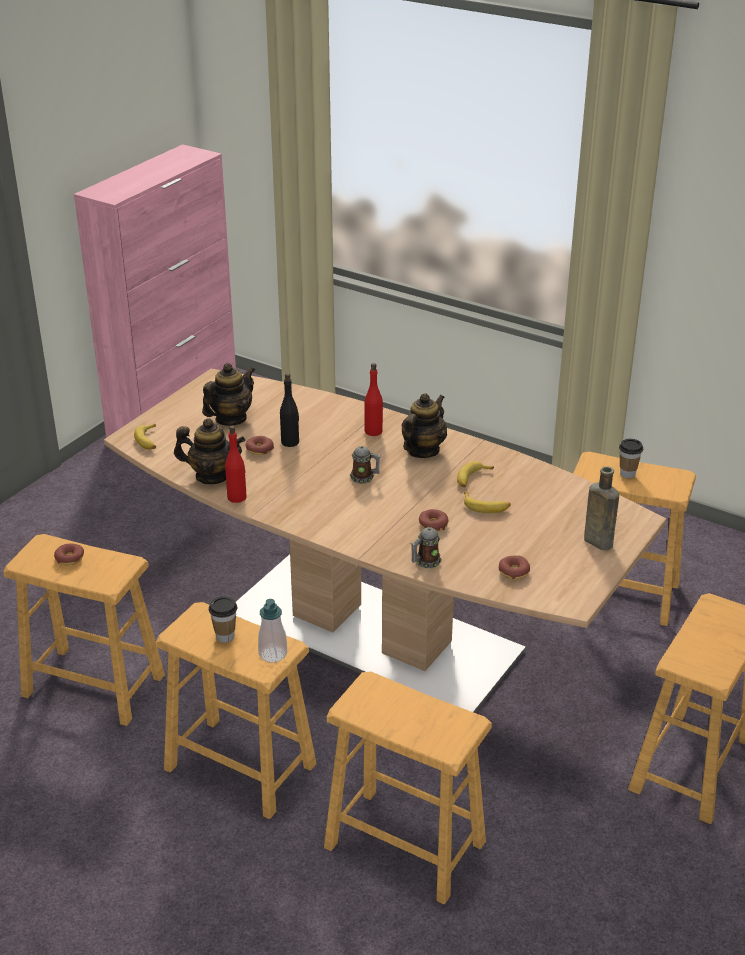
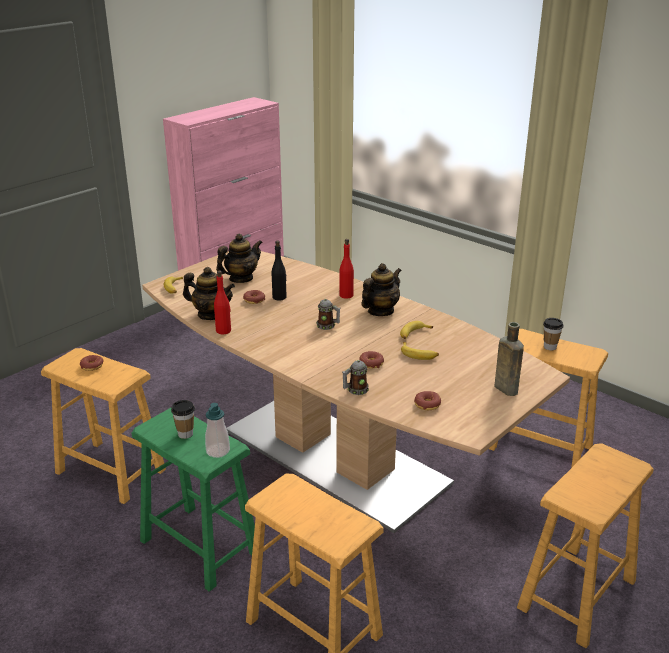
camera: 10 degrees right, 5 degrees down
brown stool [156,602,317,819] -> green stool [131,407,255,592]

